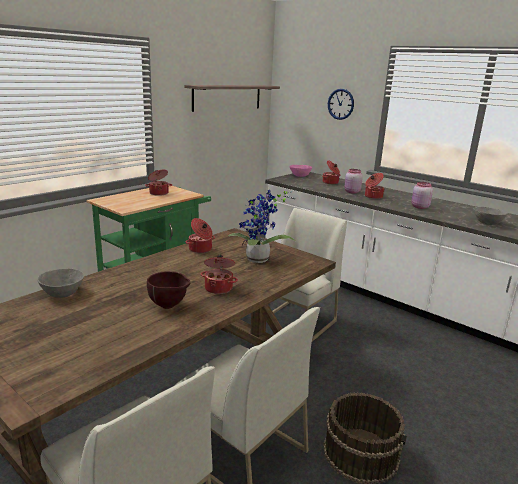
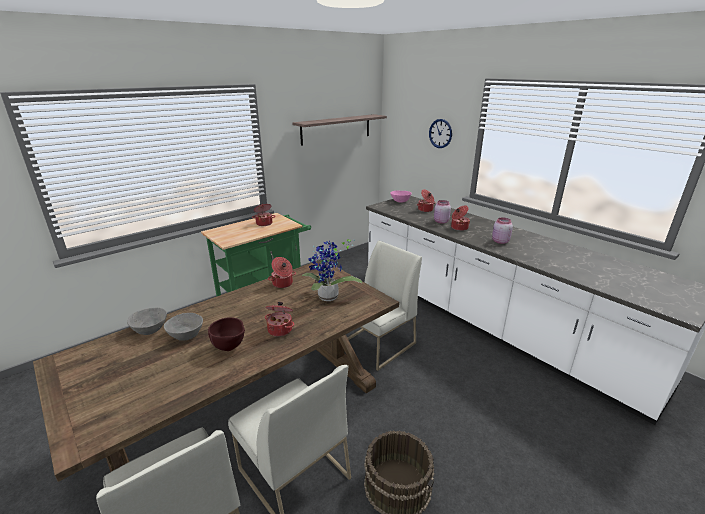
camera: 10 degrees right, 5 degrees up
grey bowl [473,207,508,225] -> grey bowl moved to [164,313,203,341]

